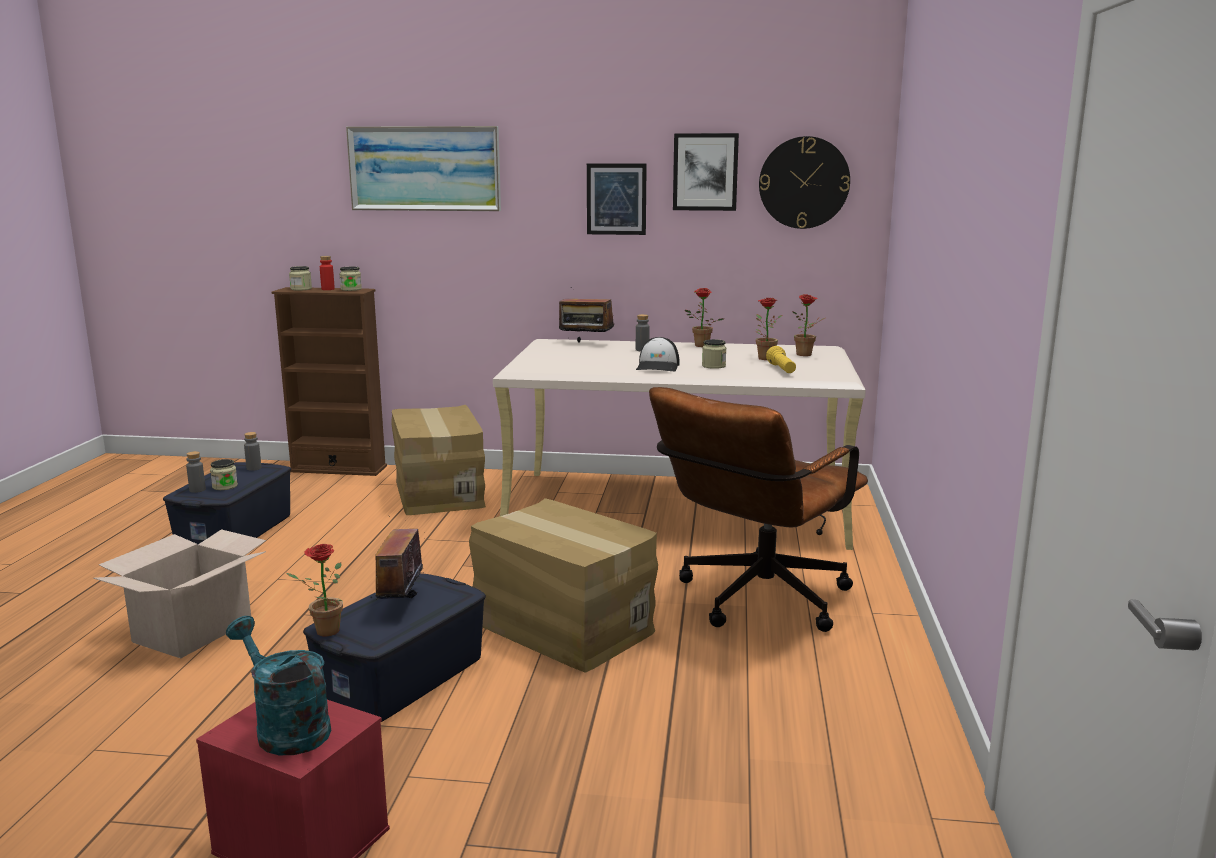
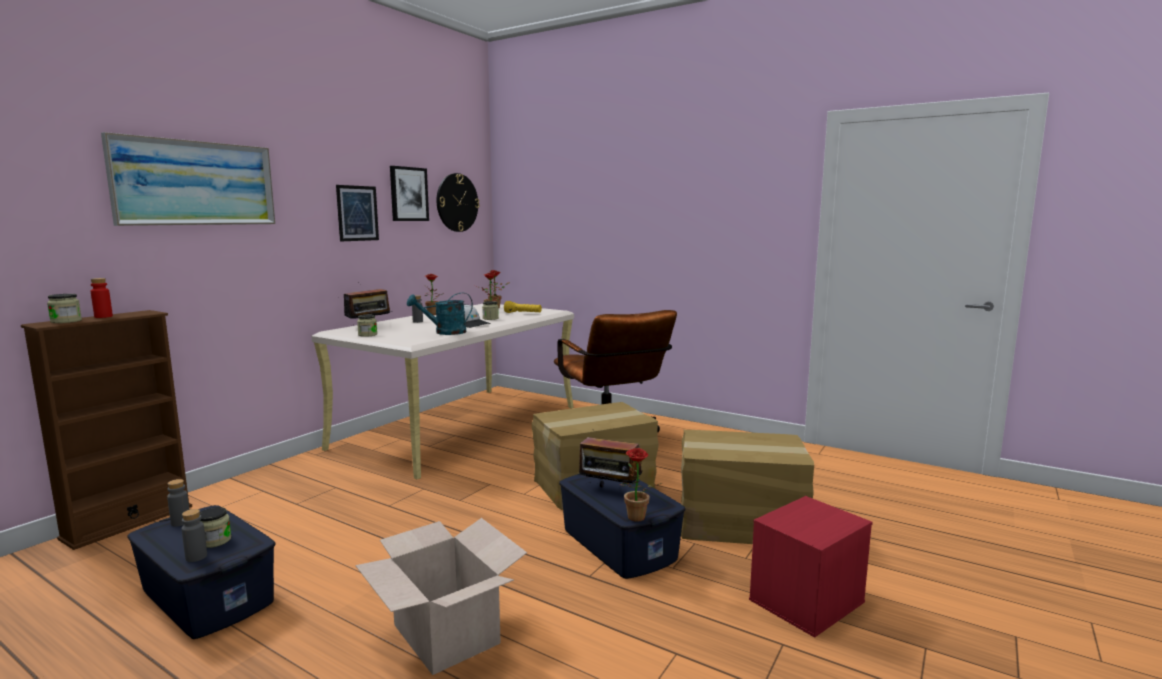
camera: 65 degrees left, 5 degrees down
turquoise watering can [226,616,331,755] -> turquoise watering can moved to [407,293,473,335]
jar [339,267,362,291] -> jar moved to [357,314,377,337]
cardboard box [391,405,486,515] -> cardboard box moved to [681,430,814,544]

